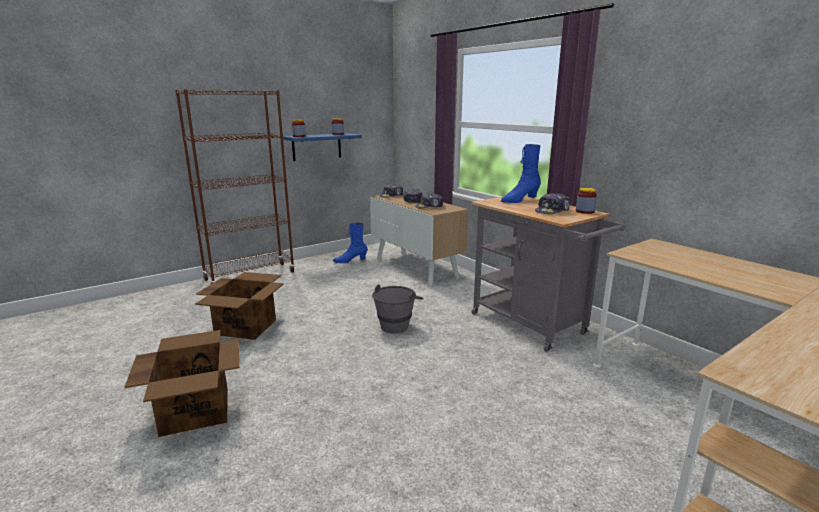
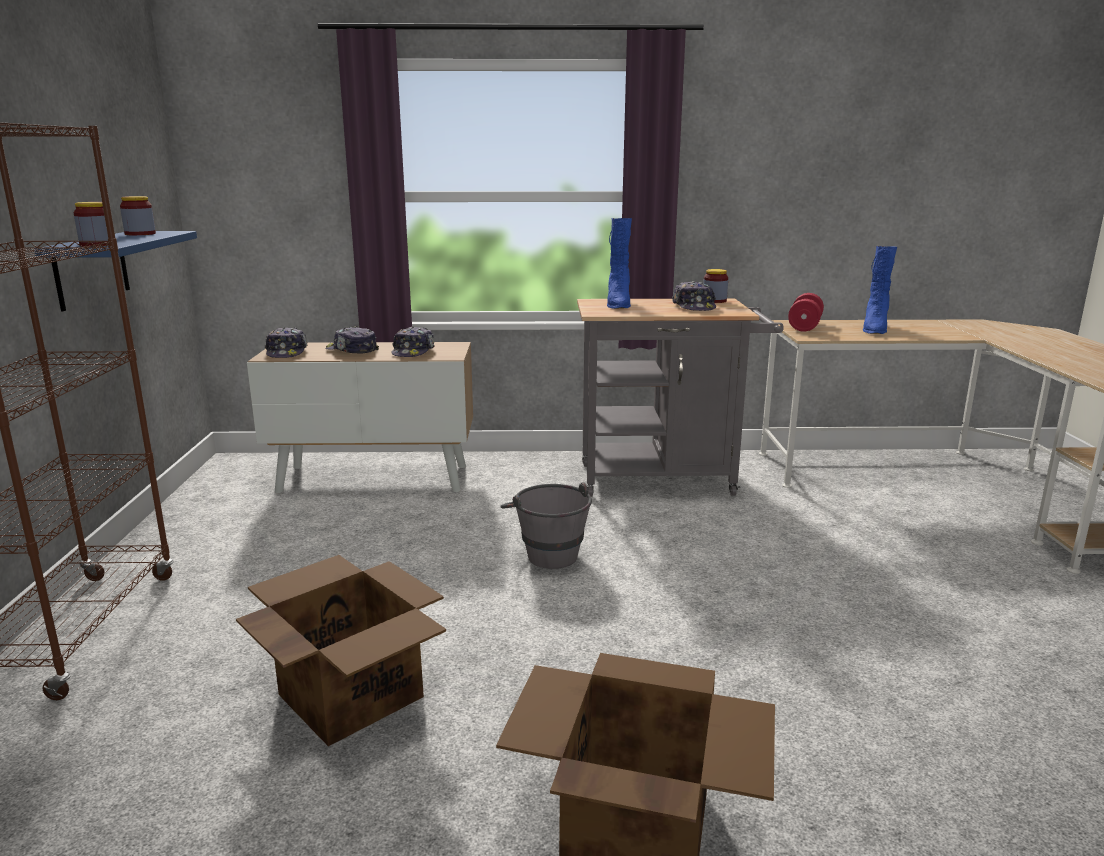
camera: 55 degrees left, 0 degrees up
blue boot [333,223,368,263] -> blue boot moved to [863,246,897,334]
none -> red dumbbell [788,293,824,332]

